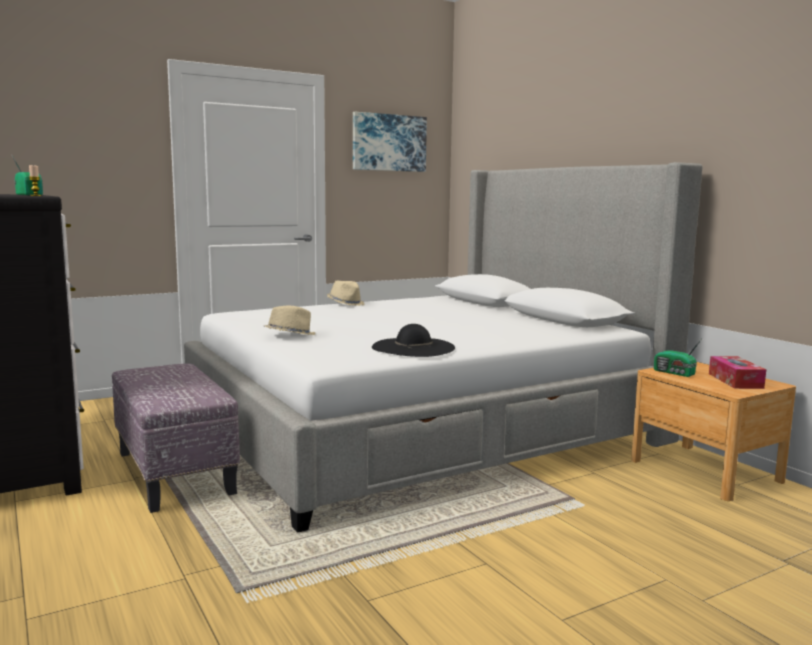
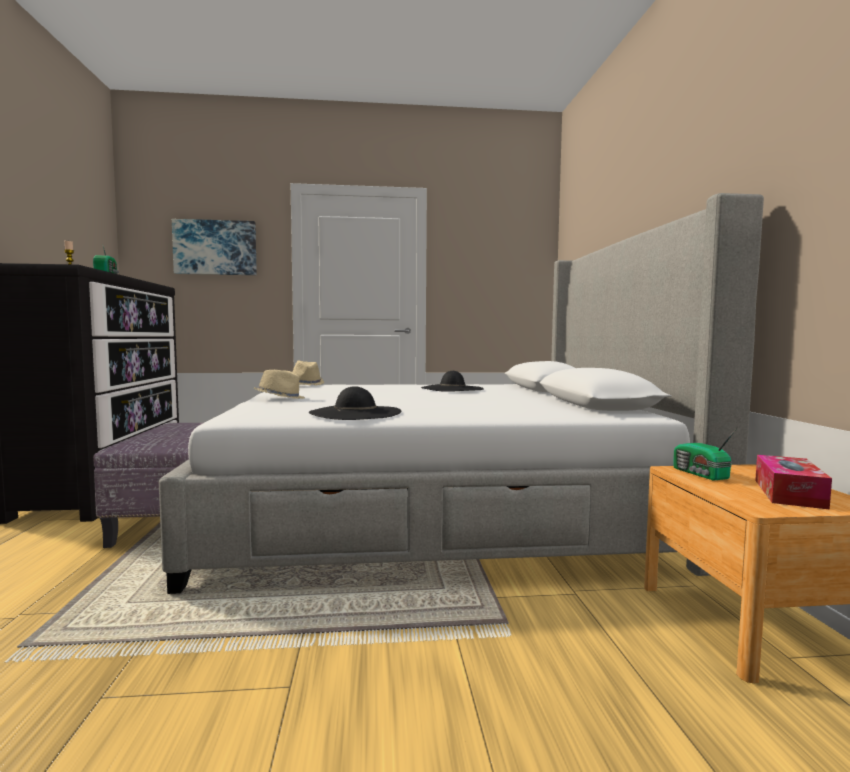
camera: 25 degrees right, 5 degrees down
beige hat [327,281,365,306] -> beige hat moved to [292,360,324,386]
picture [353,112,427,172] -> picture moved to [172,219,257,275]
none -> black hat [421,371,484,392]

